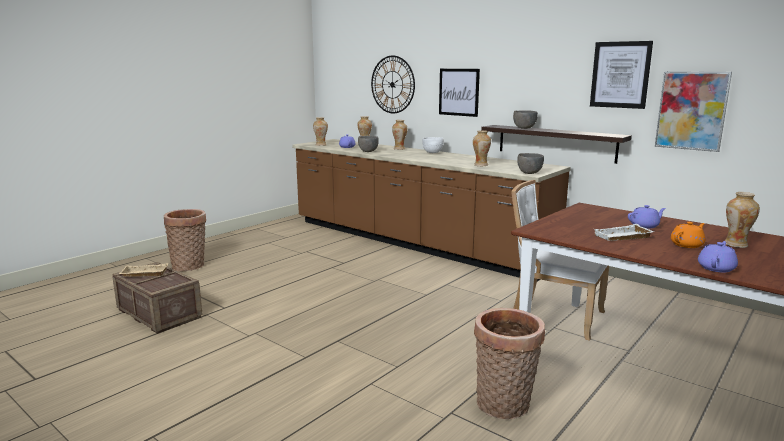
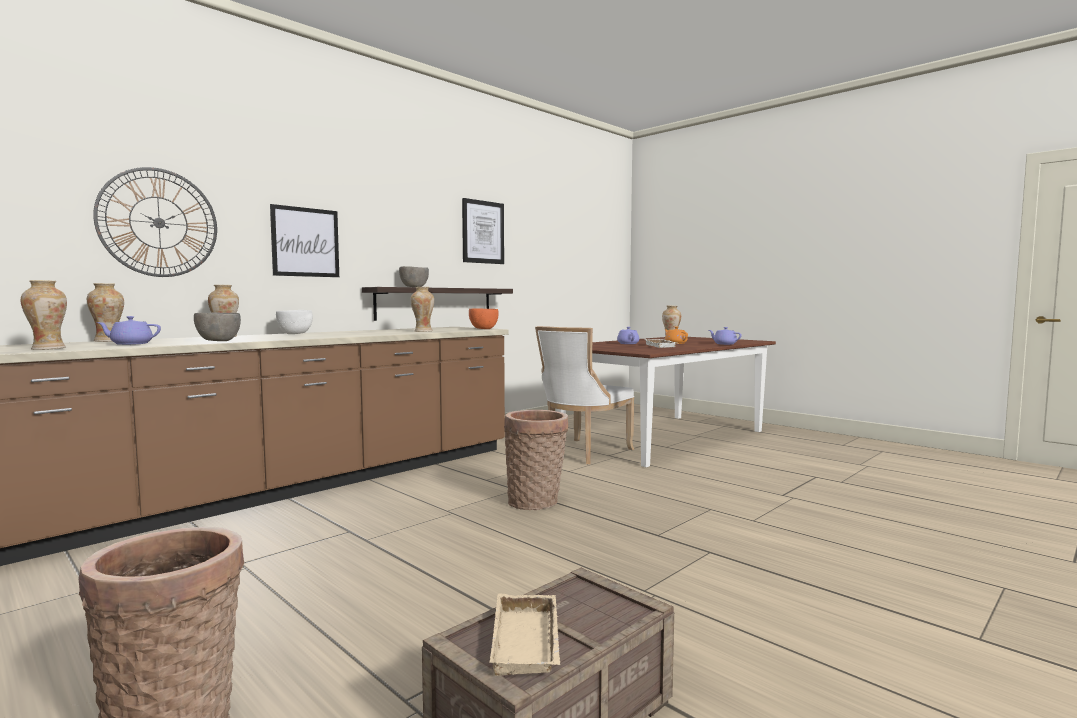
camera: 85 degrees left, 10 degrees down
basket [474,308,545,419] -> basket moved to [504,410,569,510]
grey bowl [517,153,544,174] -> orange bowl [469,308,499,329]
picture [655,71,732,152] -> none

